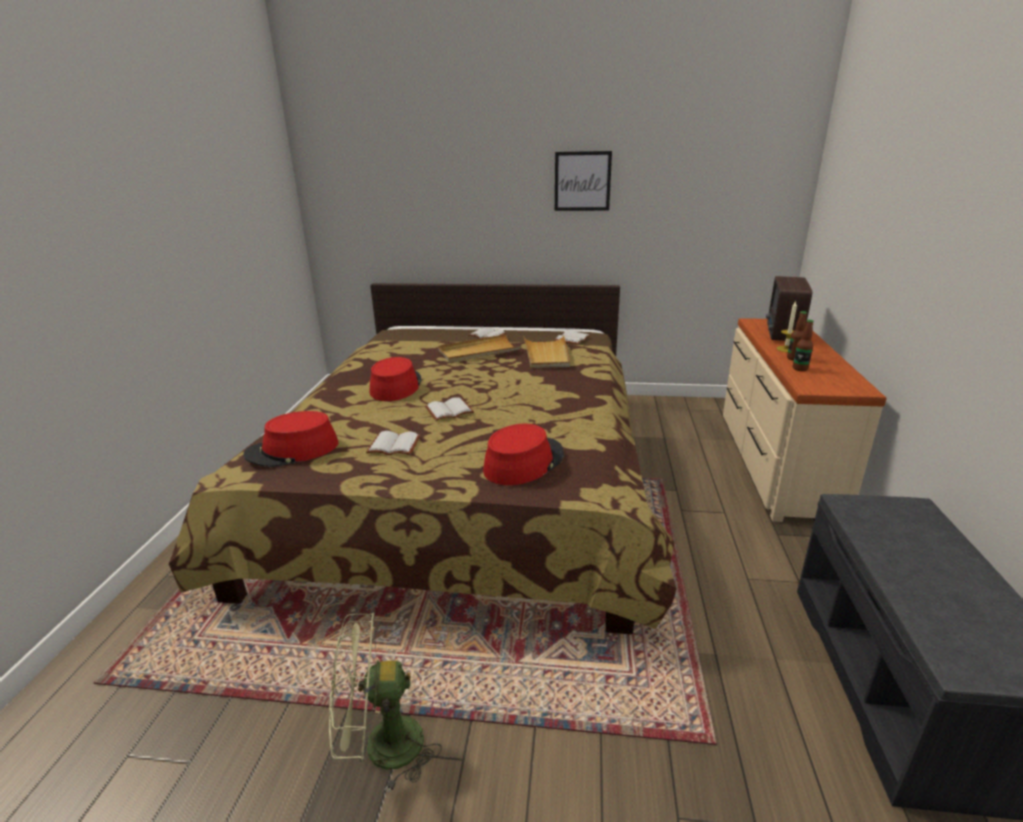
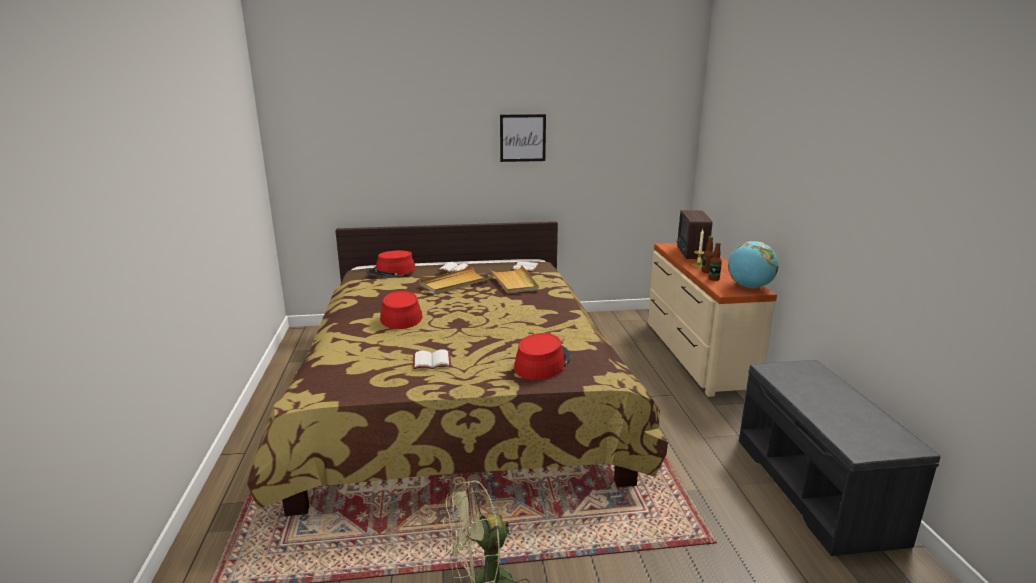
camera: 15 degrees left, 5 degrees down
red hat [243,411,338,467] -> red hat moved to [366,250,416,278]
white book [425,397,474,421] -> none
none -> globe [728,241,779,288]

